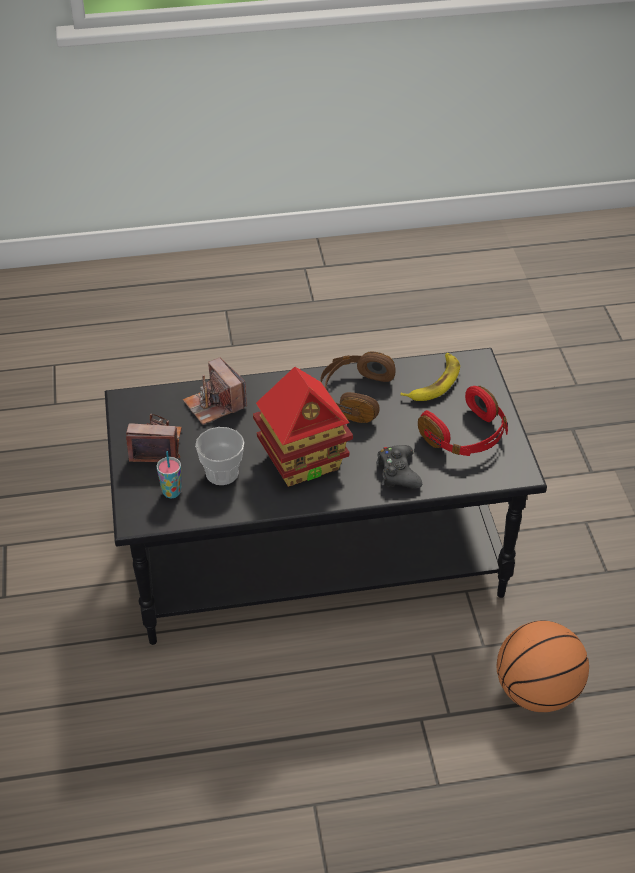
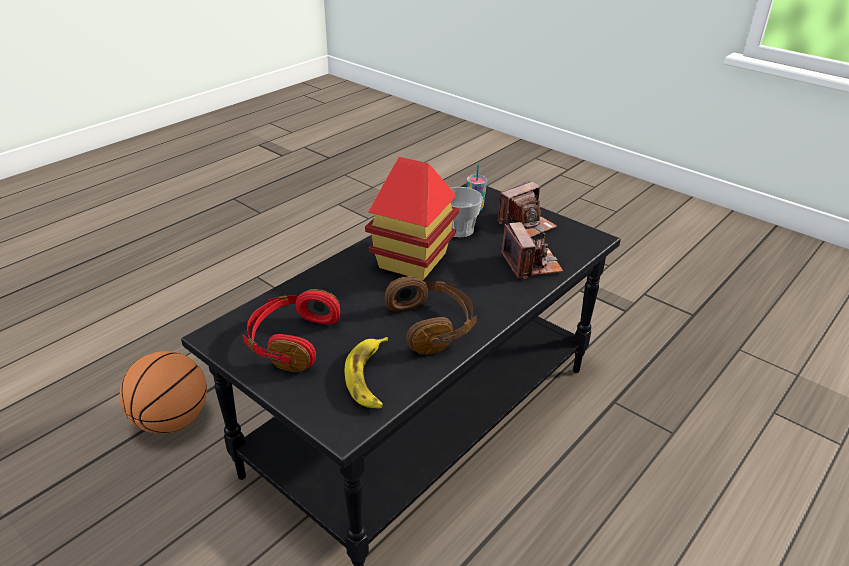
camera: 140 degrees right, 10 degrees down
camera [183,357,247,425] -> camera turned 60 degrees clockwise [502,222,563,279]
black game controller [376,445,422,488] -> none

